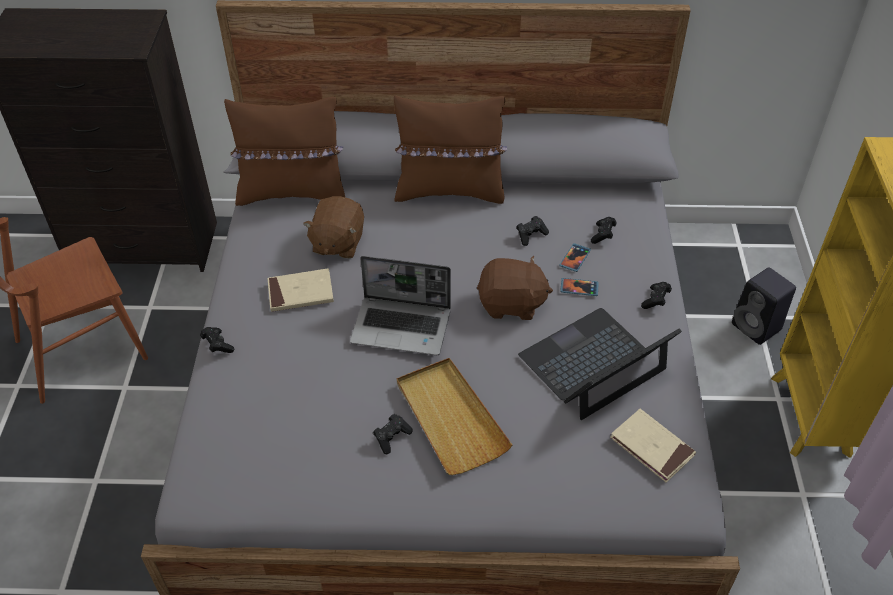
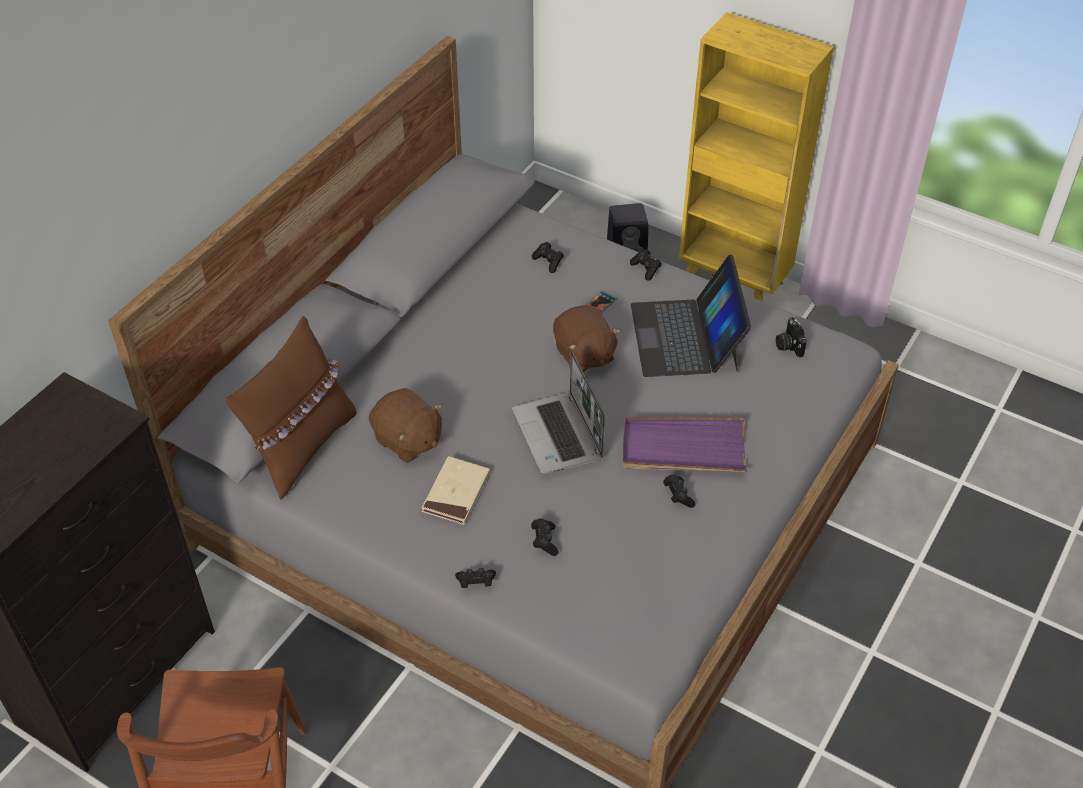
camera: 60 degrees left, 0 degrees up
laptop [350,256,451,355] -> laptop turned 120 degrees clockwise [512,351,605,475]
brown pillow [394,95,507,204] -> none
beige tray [397,358,512,475] -> purple tray [623,417,747,472]
brown plush toy [477,256,553,320] -> brown plush toy turned 120 degrees clockwise [553,305,620,372]
black game controller [516,216,549,246] -> black game controller moved to [531,518,559,556]
phone [559,243,591,272] -> none
beige book [610,409,696,482] -> camera [776,317,807,357]

